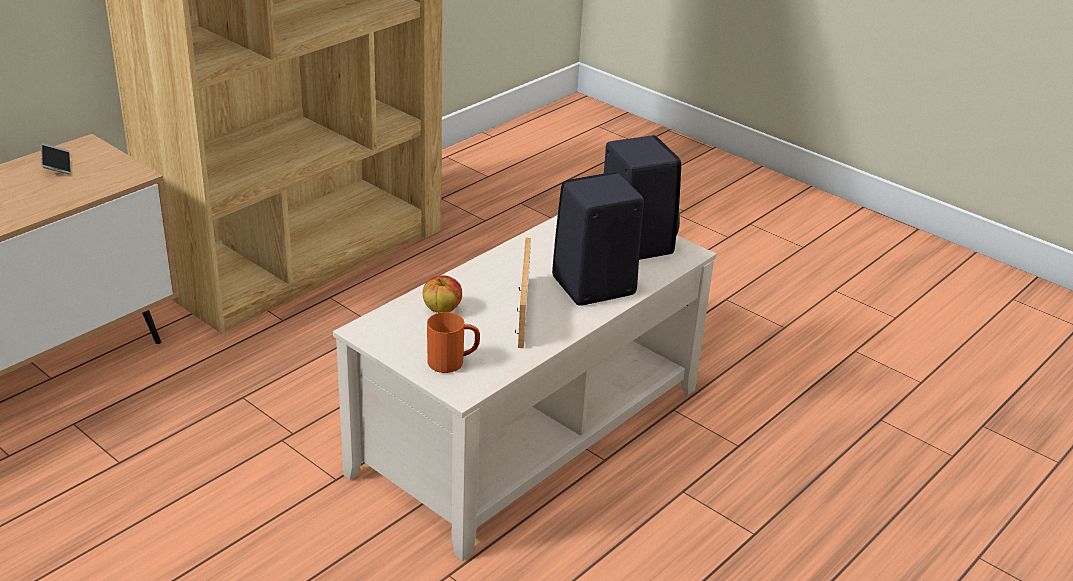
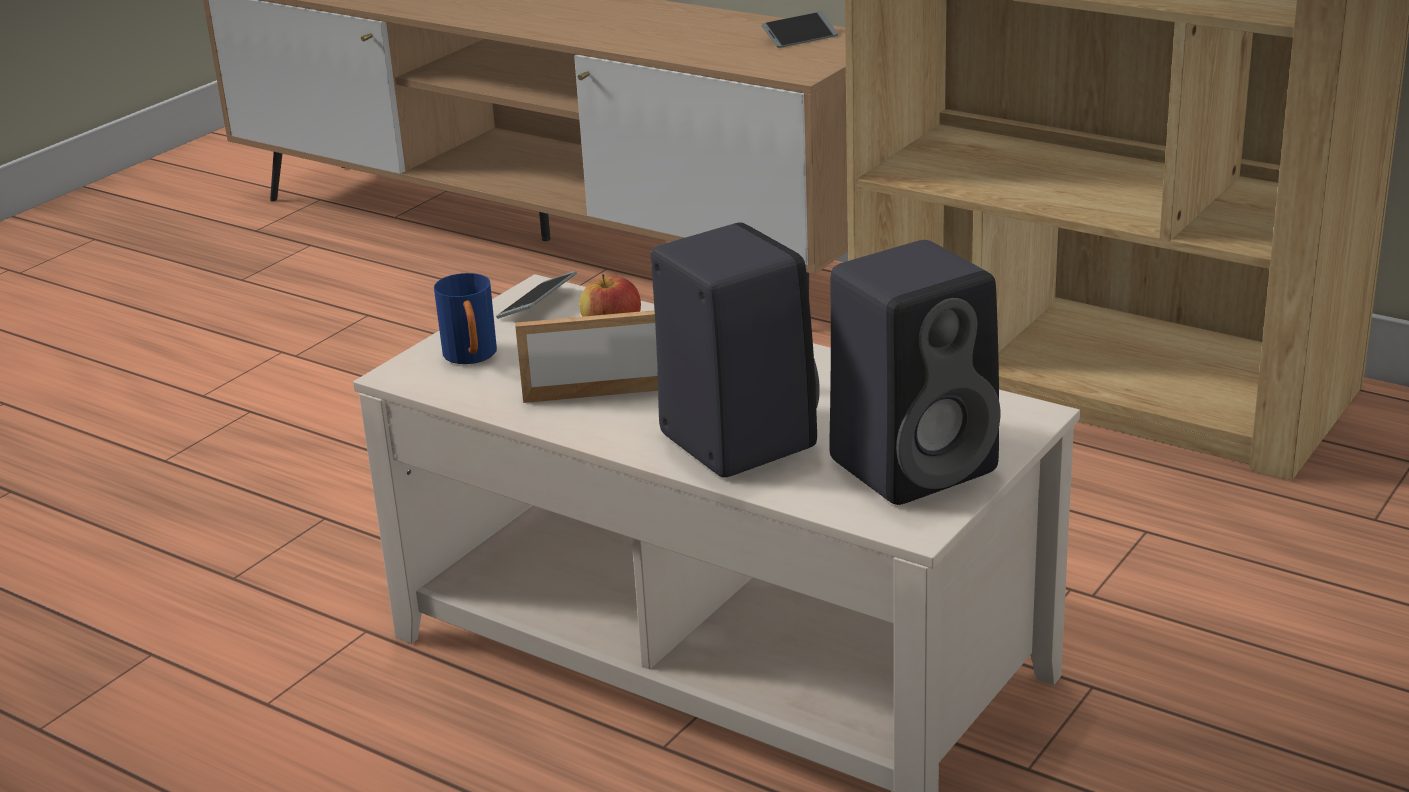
camera: 85 degrees right, 5 degrees down
orange mug [427,312,480,373] -> blue mug [434,273,497,364]
none -> phone [496,271,577,319]

